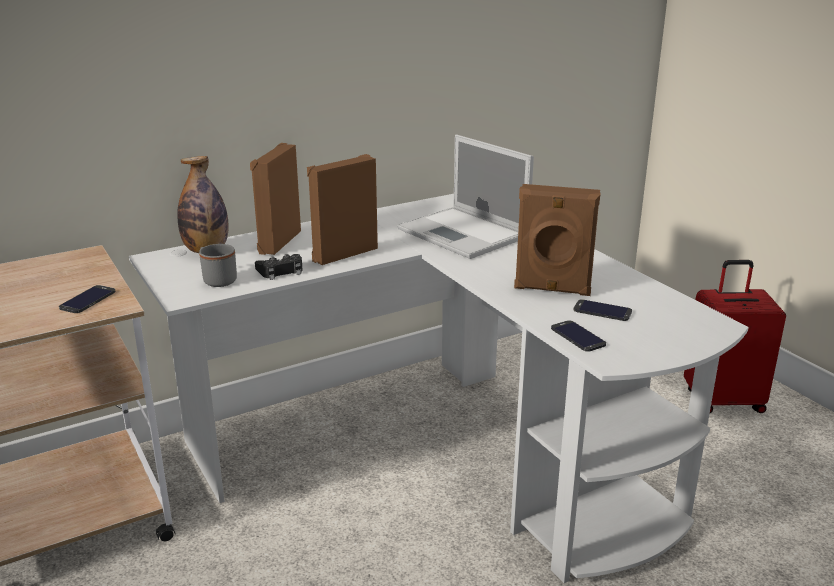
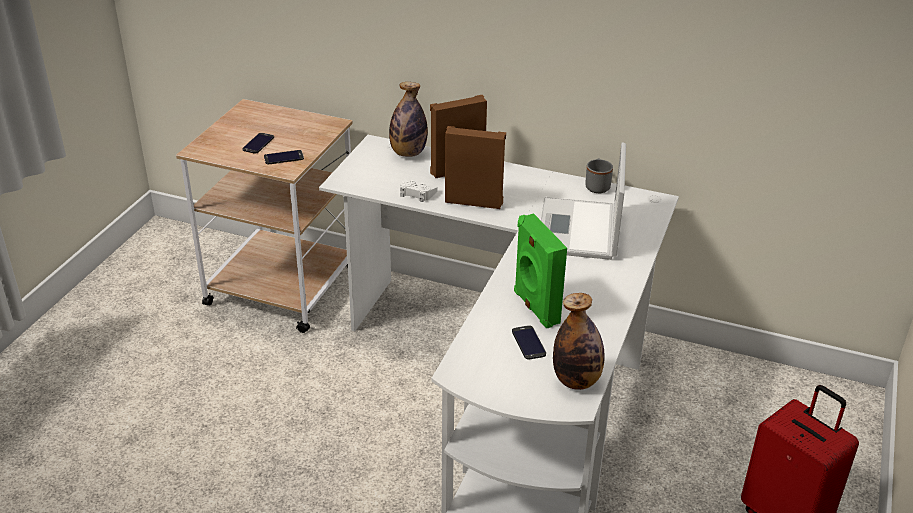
camera: 50 degrees right, 10 degrees up
grey mug [199,244,237,287] -> grey mug moved to [585,158,613,193]
black game controller [255,254,303,280] -> white game controller [400,178,437,202]
brown speaker [514,184,601,296] -> green speaker [514,213,567,328]
phone [551,320,606,352] -> phone moved to [242,133,274,154]
none -> bottle [553,293,605,390]

